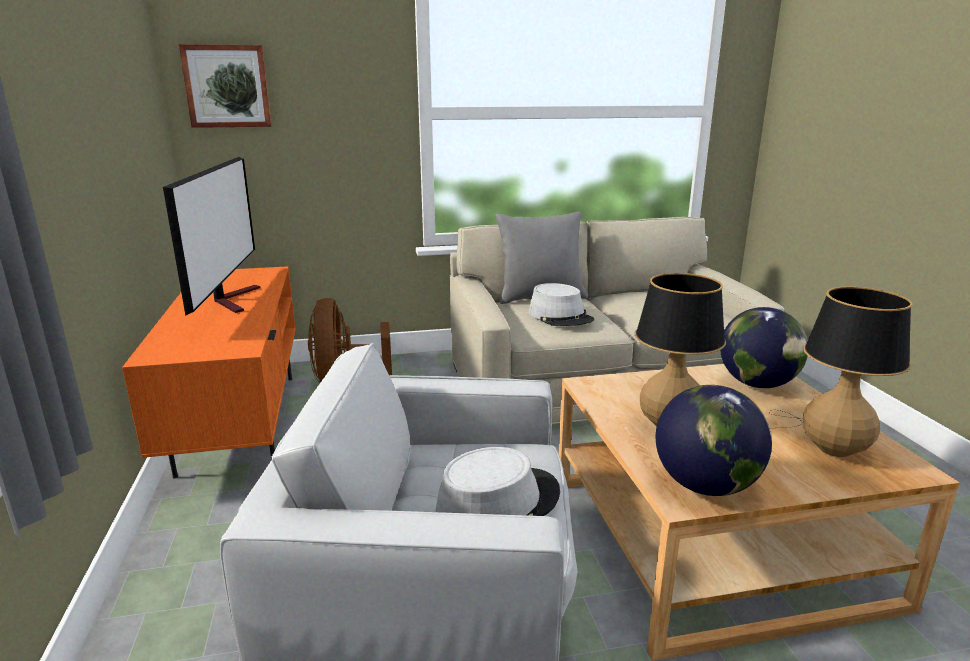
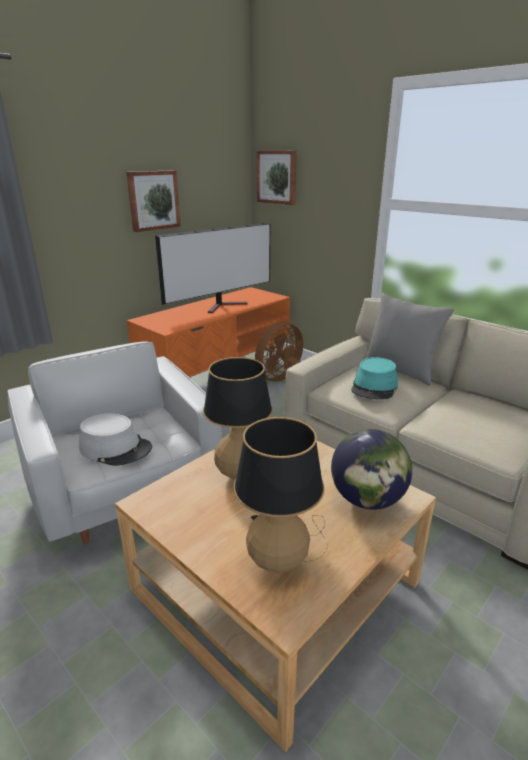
camera: 55 degrees right, 5 degrees up
grey hat [529,283,594,326] -> turquoise hat [351,357,398,399]
globe [656,385,772,496] -> none
none -> picture [126,170,181,232]

